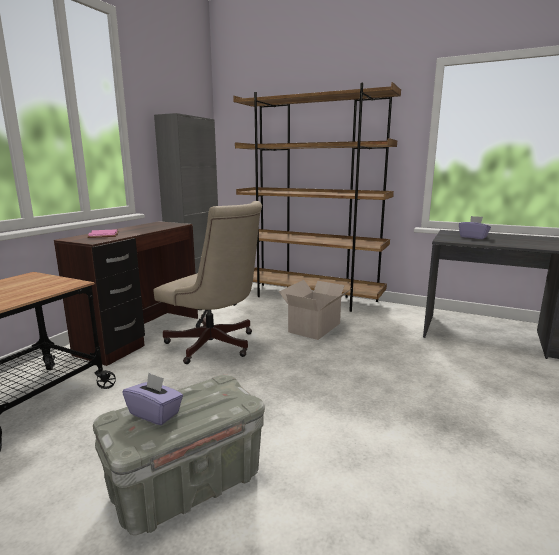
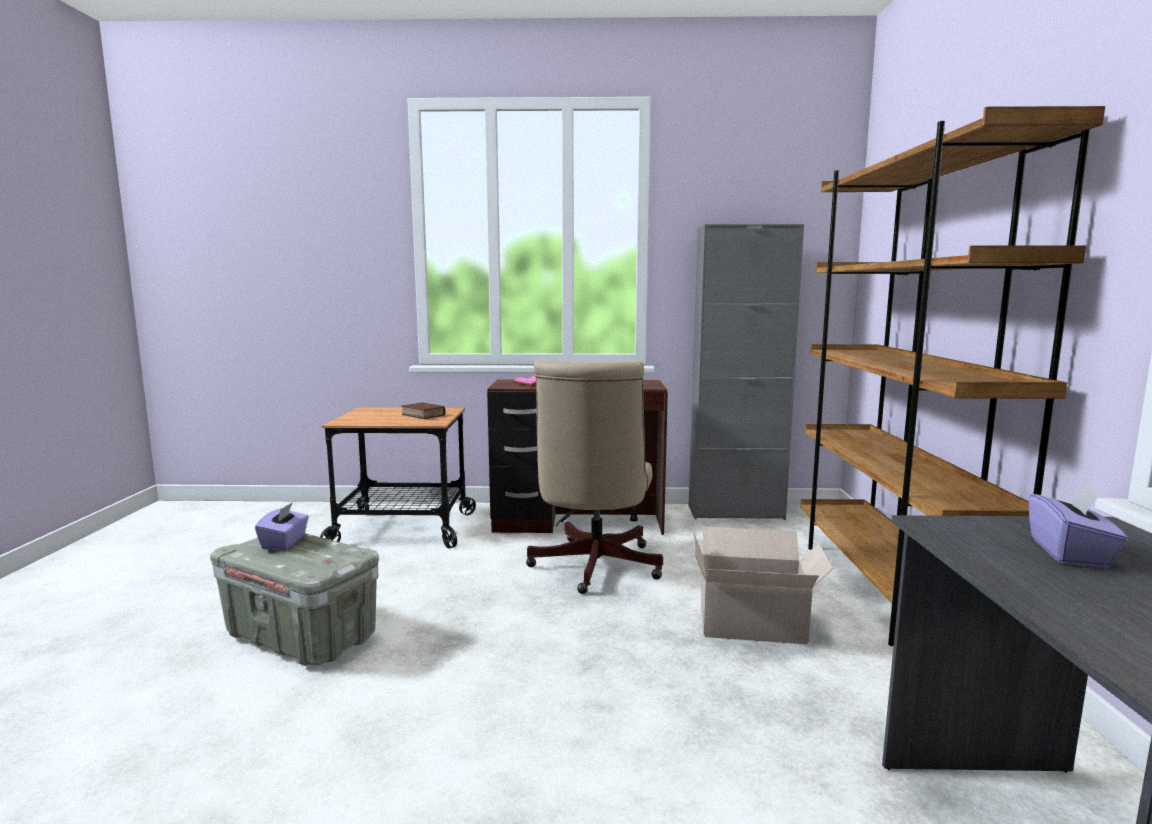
camera: 65 degrees right, 5 degrees down
none -> book [401,402,445,419]

